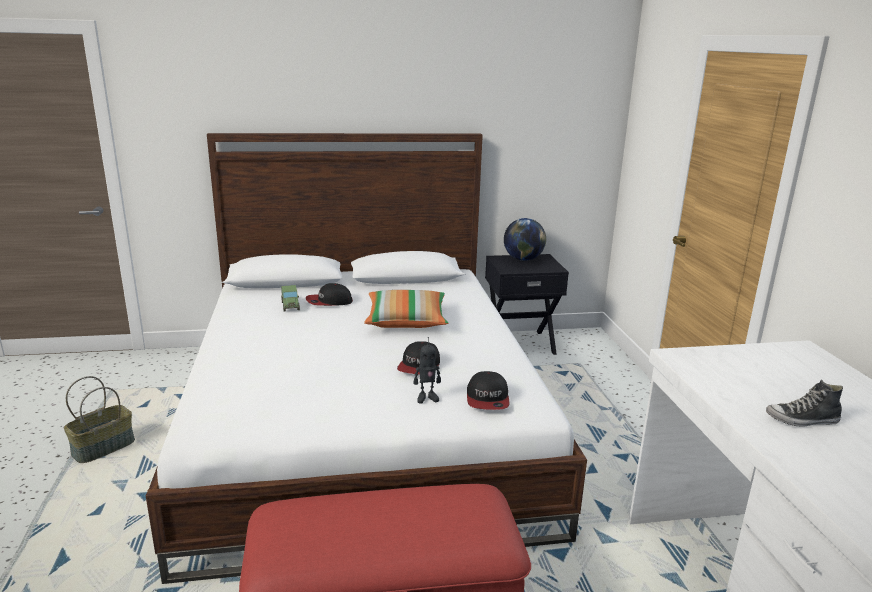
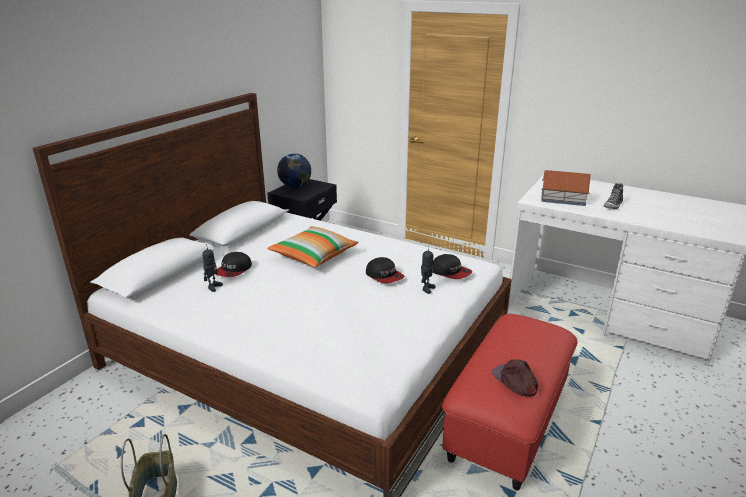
camera: 50 degrees left, 5 degrees up
toy car [281,285,300,311] -> toy robot [202,244,223,292]
none -> brown cap [492,359,538,397]
none -> toy house [541,170,591,206]

